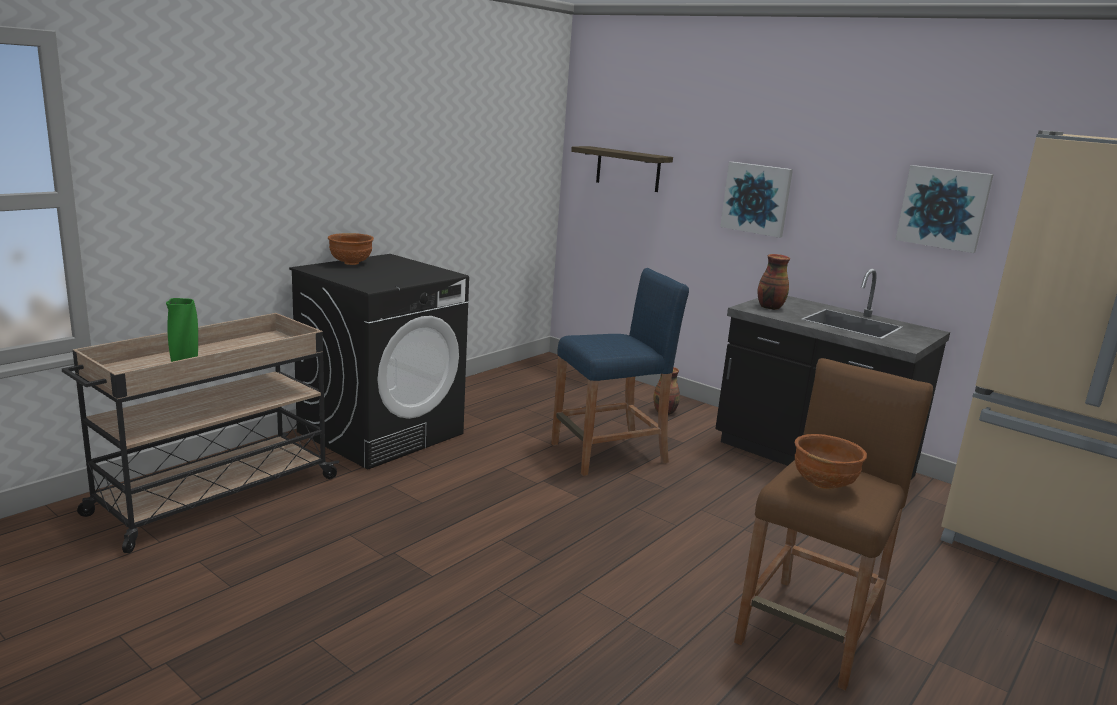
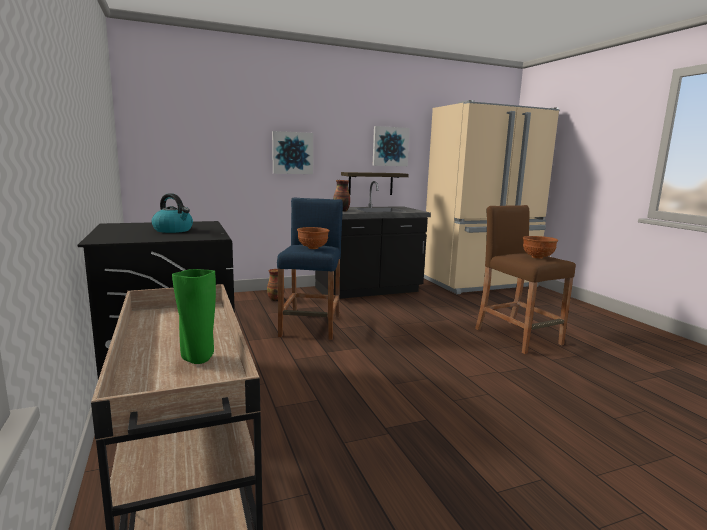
camera: 60 degrees left, 5 degrees down
brown bowl [328,233,374,265] -> brown bowl moved to [297,227,330,249]
shelf [571,146,673,192] -> shelf moved to [341,172,409,195]
none -> kettle [152,193,193,233]

